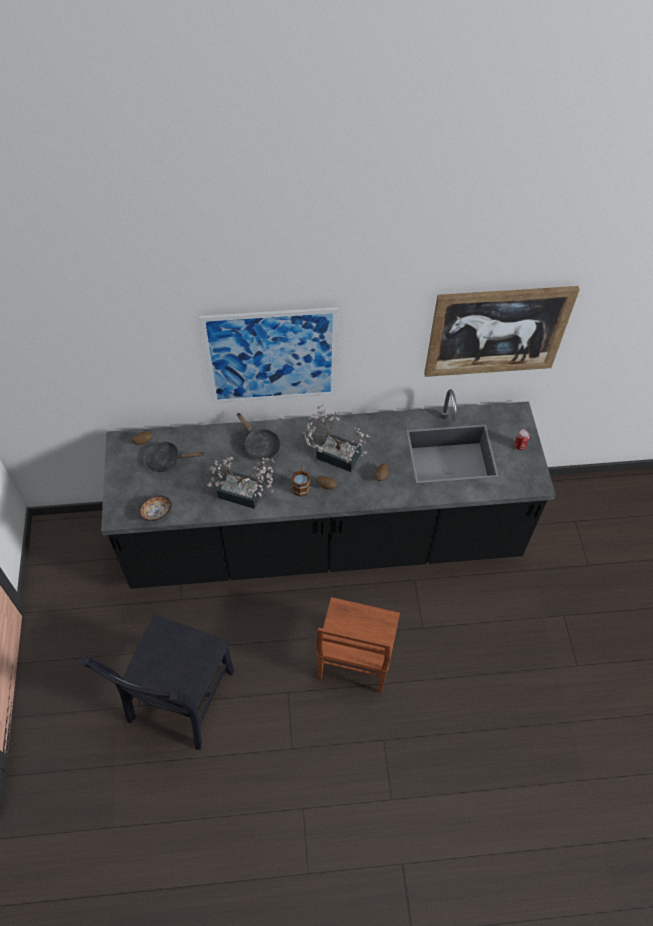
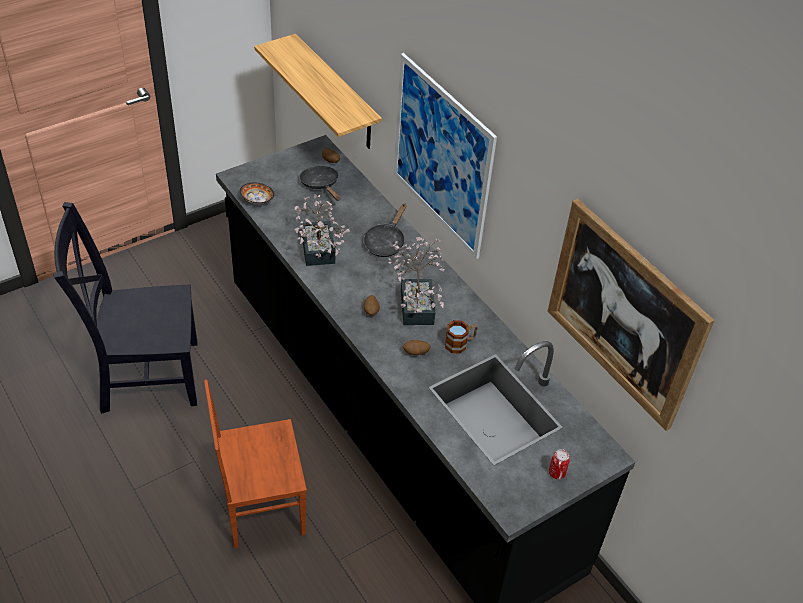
camera: 60 degrees right, 10 degrees down
mug [292,465,310,497] -> mug moved to [445,320,478,354]
none -> shelf [254,34,382,149]

